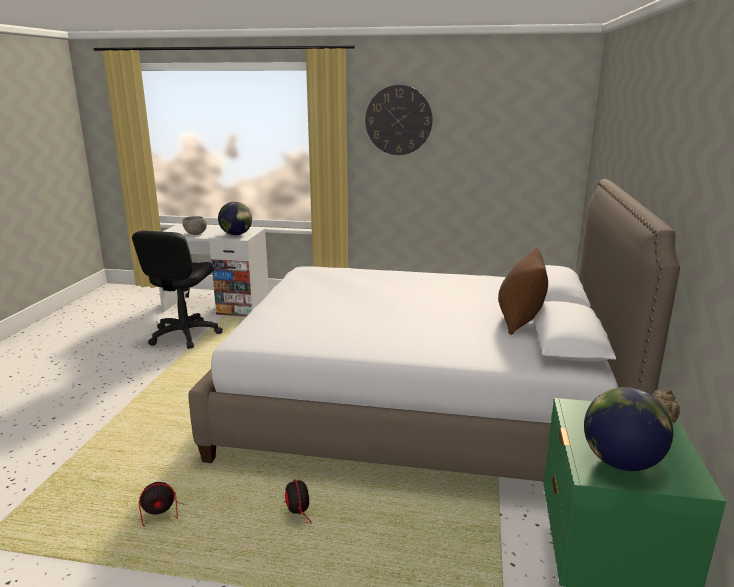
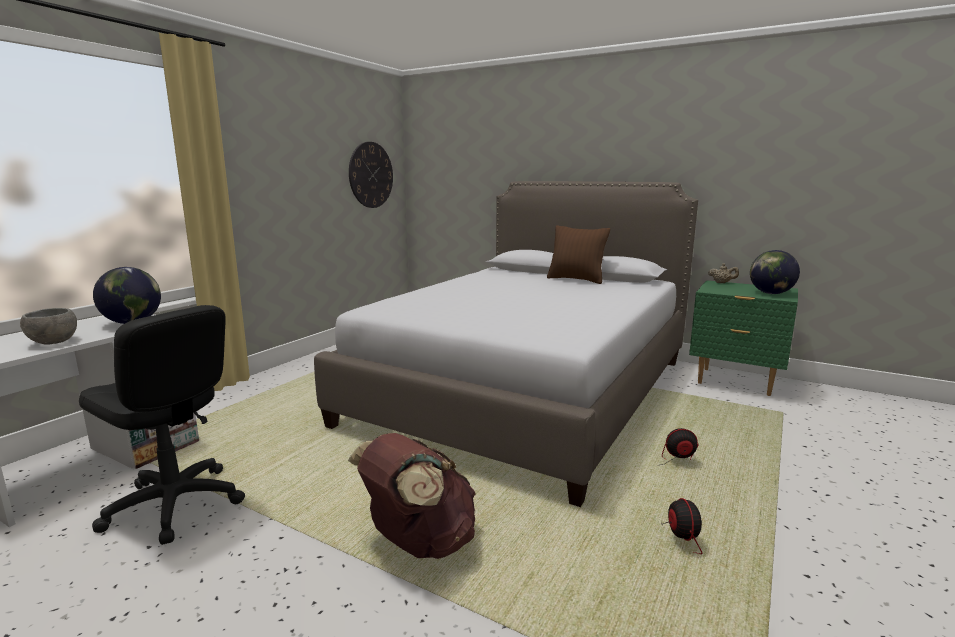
camera: 70 degrees left, 5 degrees down
wall clock [365,85,433,155] -> wall clock moved to [349,142,393,208]
none -> brown backpack [348,433,476,559]

